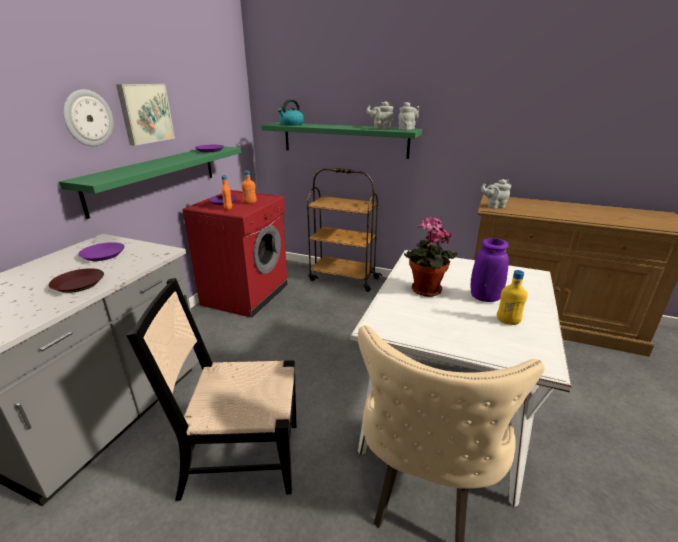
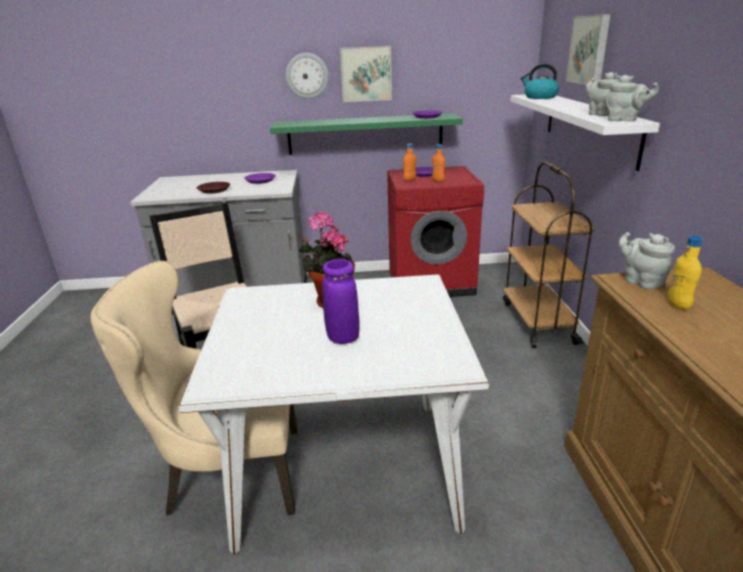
camera: 65 degrees right, 0 degrees up
green shelf [261,122,422,159] -> white shelf [510,94,660,171]
yellow bottle [497,270,528,325] -> yellow bottle moved to [668,236,703,310]
none -> picture [566,14,611,85]

